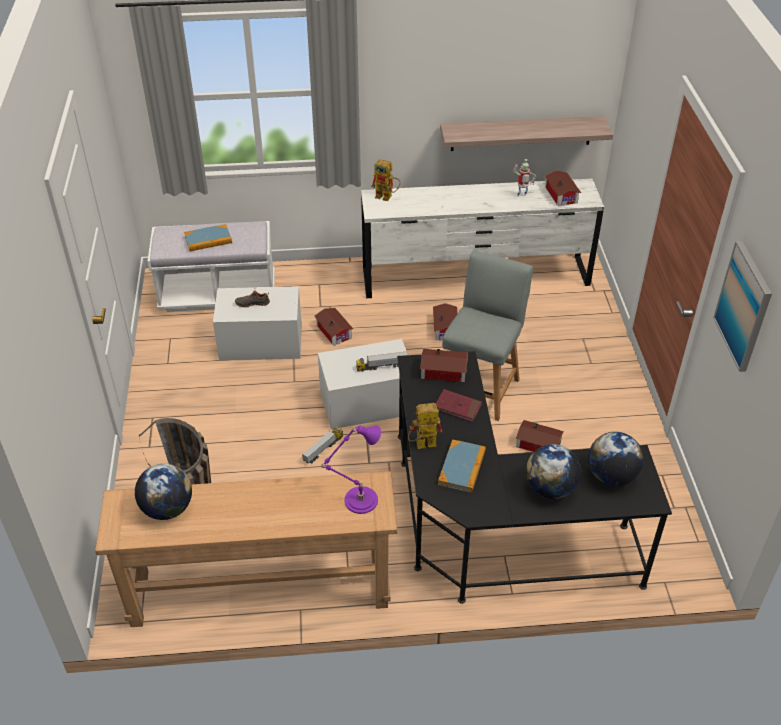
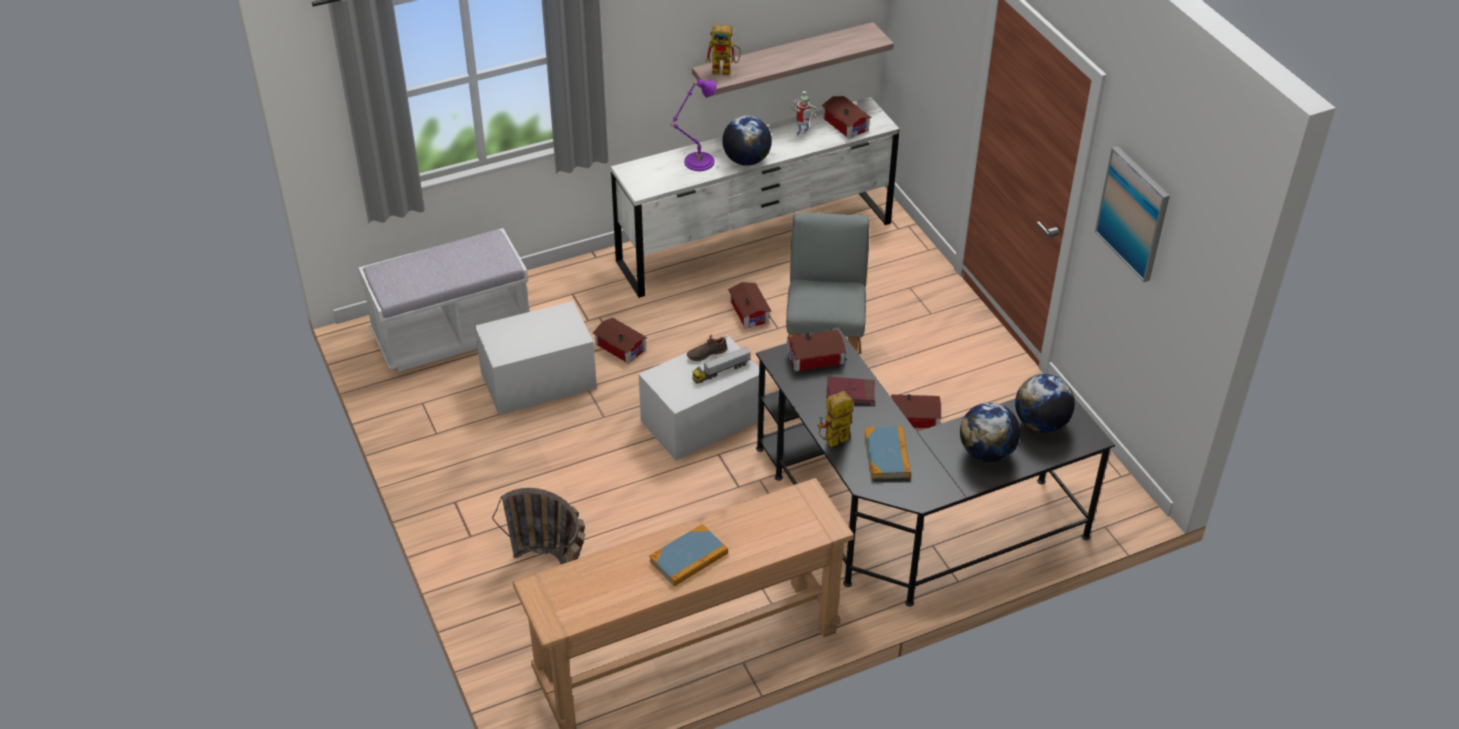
camera: 20 degrees left, 0 degrees up
globe [135,463,192,520] -> globe moved to [722,116,772,166]
book [184,224,232,251] -> book moved to [649,524,728,586]
black shoe [235,288,270,308] -> black shoe moved to [687,334,728,361]
toy truck [302,427,343,463] -> none
purple table lamp [321,426,381,514] -> purple table lamp moved to [671,79,717,171]
toy robot [371,159,401,201] -> toy robot moved to [706,25,741,75]

